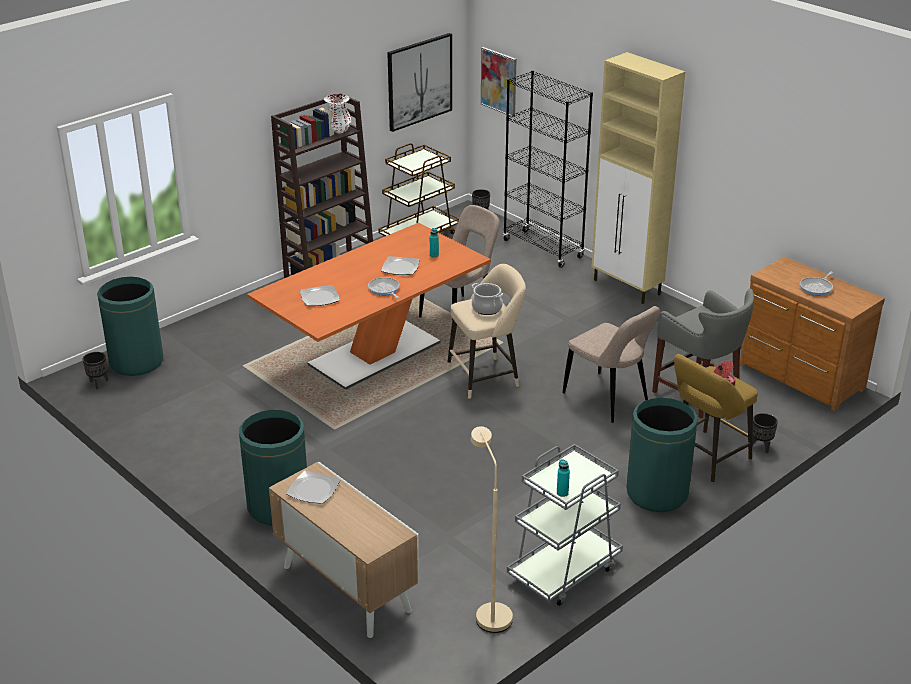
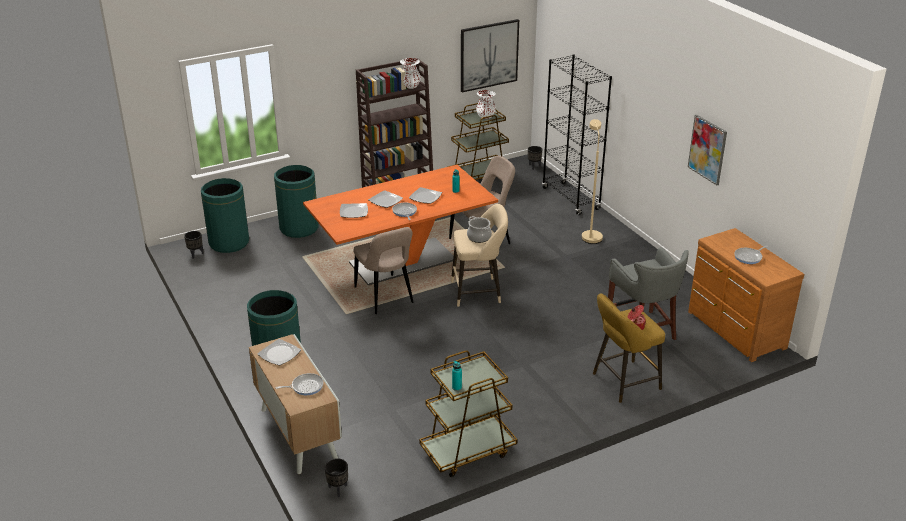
camera: 15 degrees right, 0 degrees up
beige floor lamp [471,426,513,633] -> beige floor lamp moved to [582,119,603,244]
picture [481,47,517,117] -> picture moved to [688,115,727,185]
grey cart [507,444,623,606] -> brown cart [419,351,518,477]
beige chair [562,306,660,423] -> beige chair moved to [353,227,414,314]
beige cabinet [592,52,685,304] -> none
green trash can [626,398,698,512] -> green trash can moved to [274,165,319,238]
black planter [752,413,778,453] -> black planter moved to [325,458,348,497]
none -> frying pan [276,373,324,395]
none -> plate [368,190,403,208]
none -> white vase [476,90,496,119]

